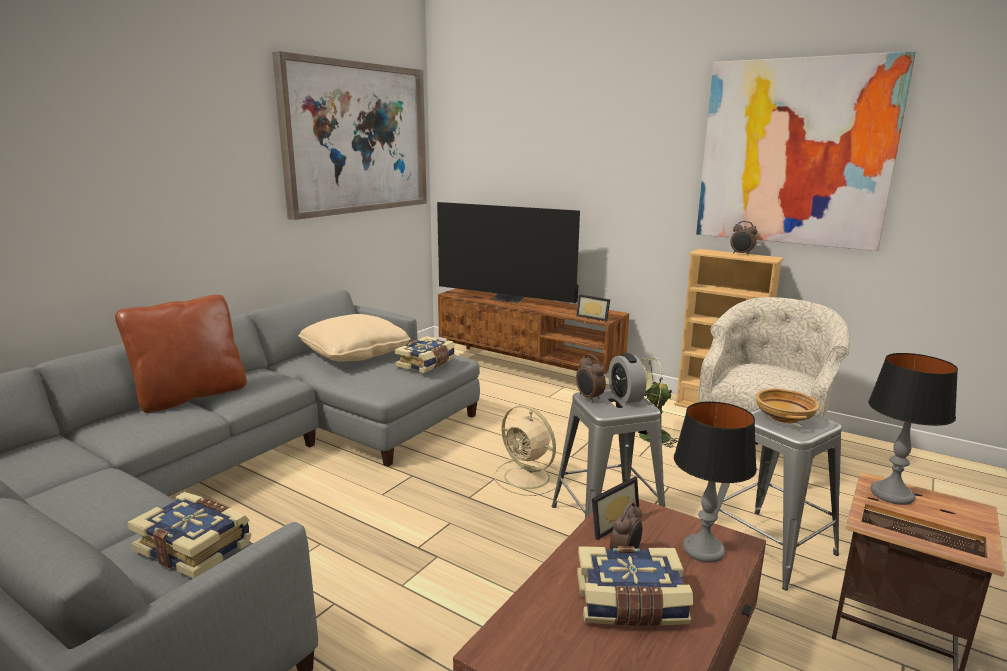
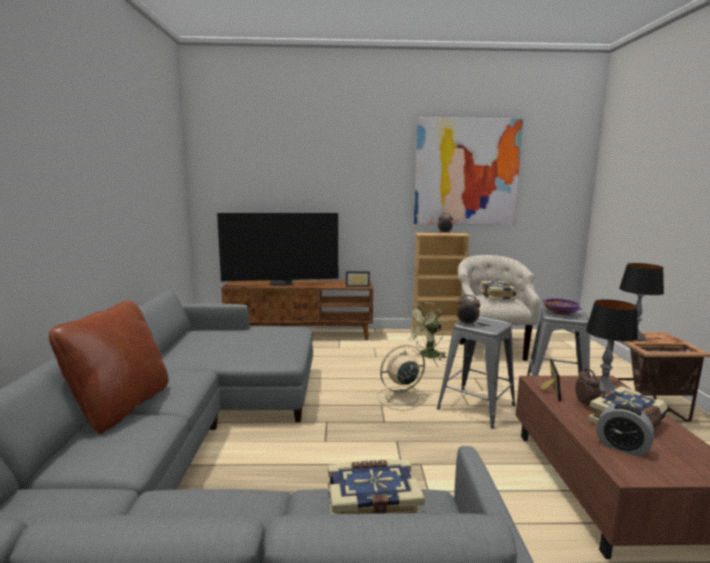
camera: 35 degrees left, 5 degrees down
picture [272,51,427,220] -> none
beige pillow [298,314,411,362] -> none
book [395,336,455,373] -> book moved to [479,281,517,301]
beige fan [494,405,559,496] -> beige fan turned 150 degrees clockwise [377,345,429,411]
alarm clock [608,353,646,403] -> alarm clock moved to [596,404,654,457]
beige bowl [755,388,820,423] -> purple bowl [542,298,582,315]

